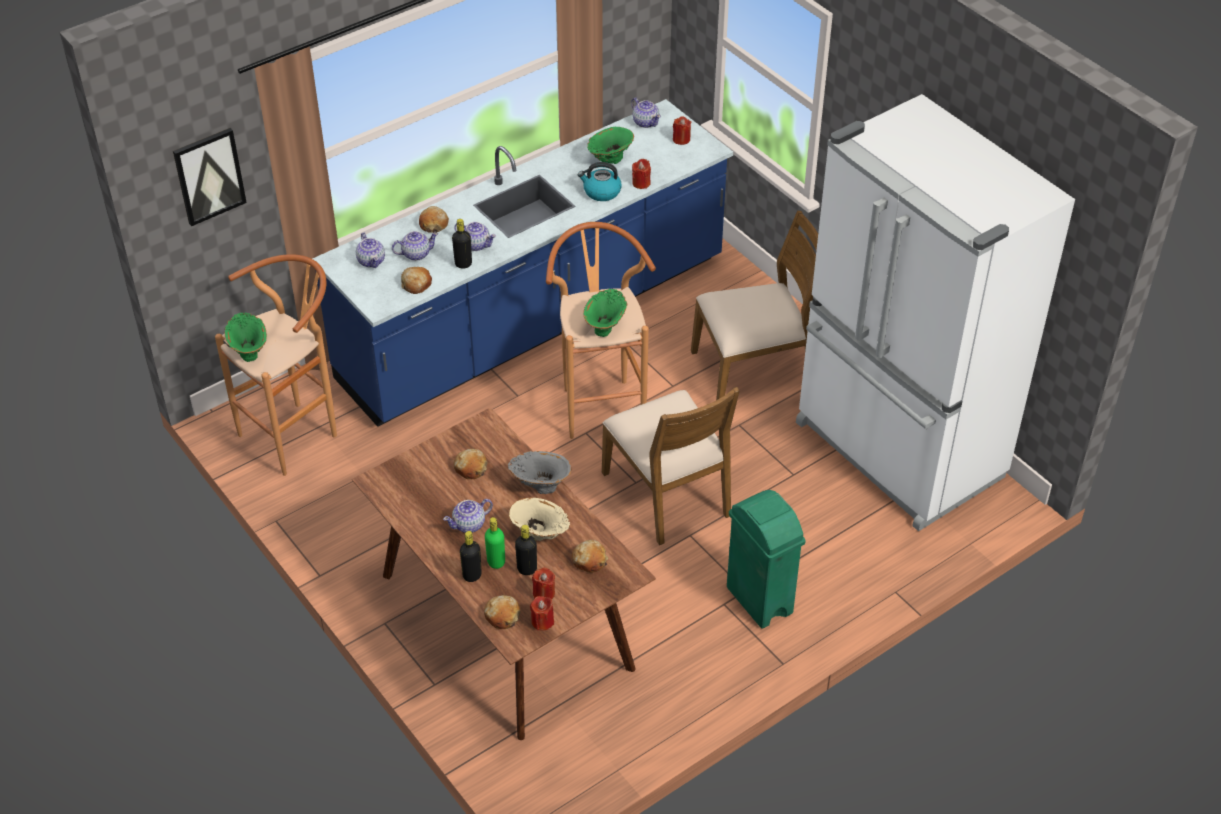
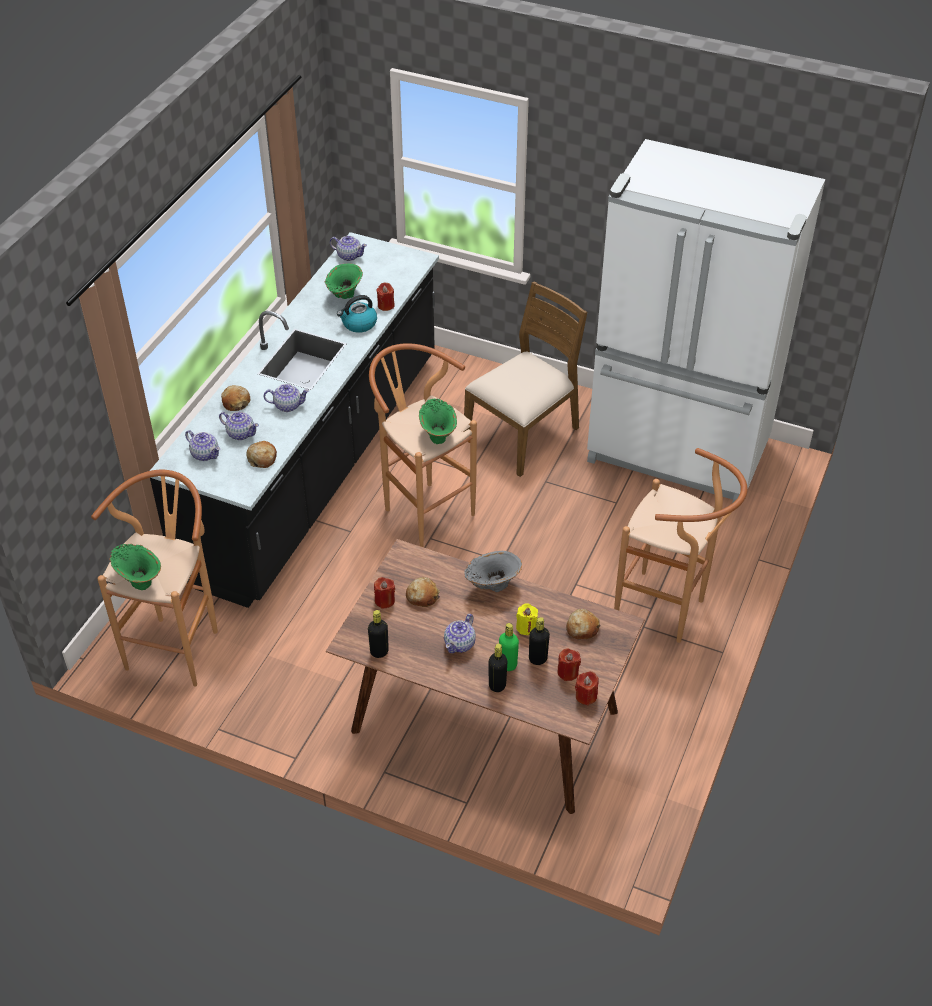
camera: 30 degrees left, 0 degrees up
picture [173,128,247,226] -> none
blue counter [313,99,733,427] -> black counter [150,232,439,608]
teapot [392,231,438,261] -> teapot turned 75 degrees clockwise [219,411,259,440]
black bottle [452,219,472,269] -> black bottle moved to [368,610,389,658]
bread [484,595,520,629] -> none
beige vase [509,498,570,541] -> yellow candle [516,603,538,635]
brown chair [602,387,740,545] -> none
red candle [673,116,692,145] -> red candle moved to [374,577,395,609]
green trash can [727,490,806,629] -> brown stool [614,448,747,643]

